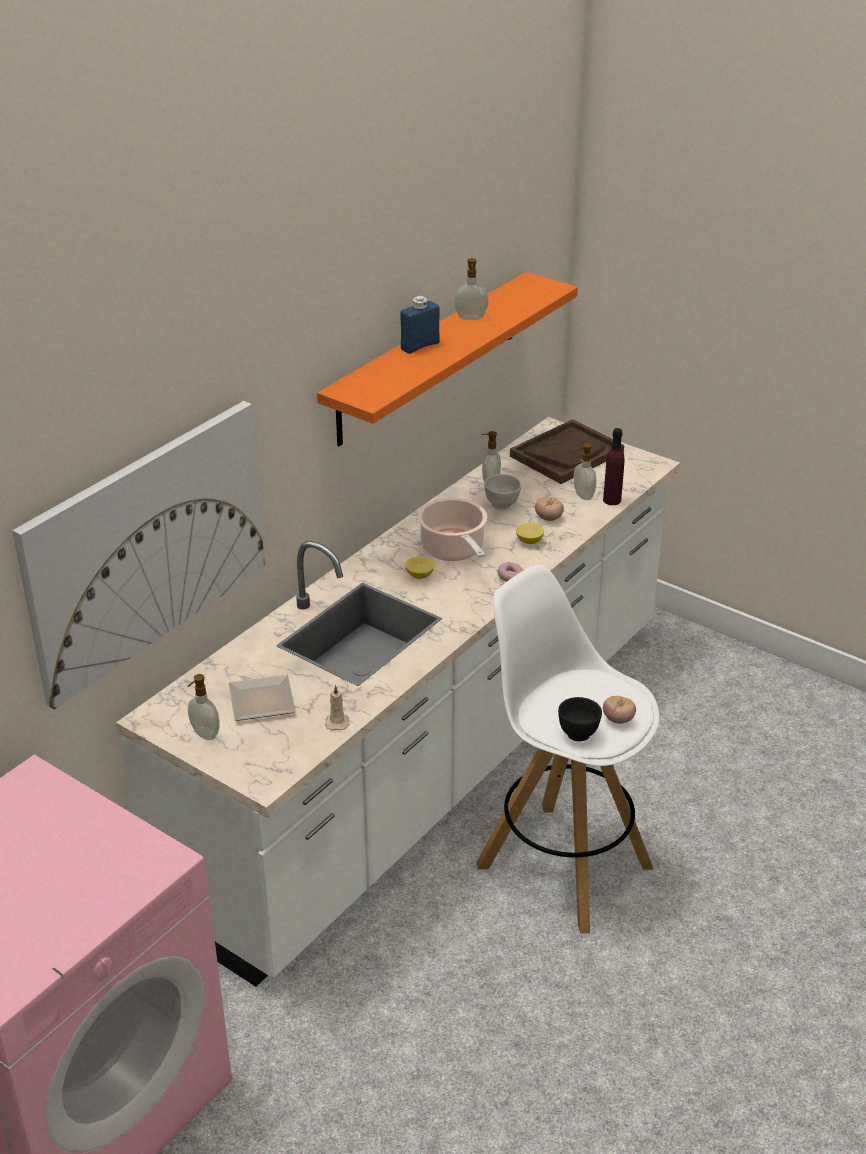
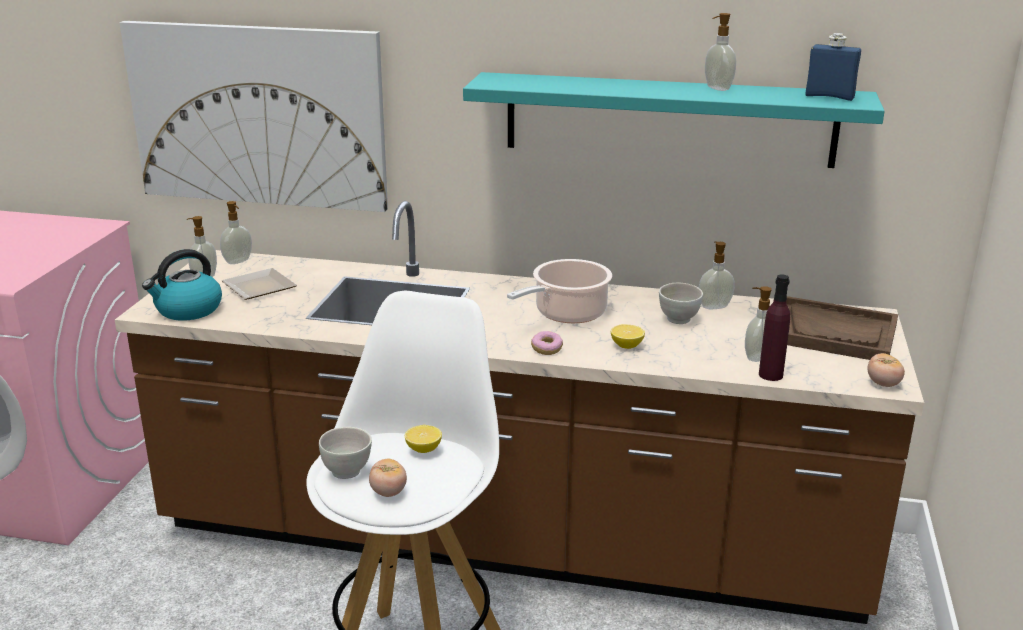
camera: 65 degrees right, 10 degrees down
white counter [116,417,680,987] -> brown counter [115,201,924,624]
orange shelf [317,272,578,446] -> turquoise shelf [463,72,885,168]
beige candle [325,685,350,730] -> none
blue bottle [400,296,440,354] -> blue bottle moved to [805,33,861,101]
lemon [406,557,434,579] -> lemon moved to [405,425,442,453]
tomato [535,497,564,521] -> tomato moved to [867,353,905,387]
black bowl [558,697,602,742] -> white bowl [319,427,372,479]
none -> kettle [142,249,222,321]
none -> soap dispenser [220,201,252,264]

